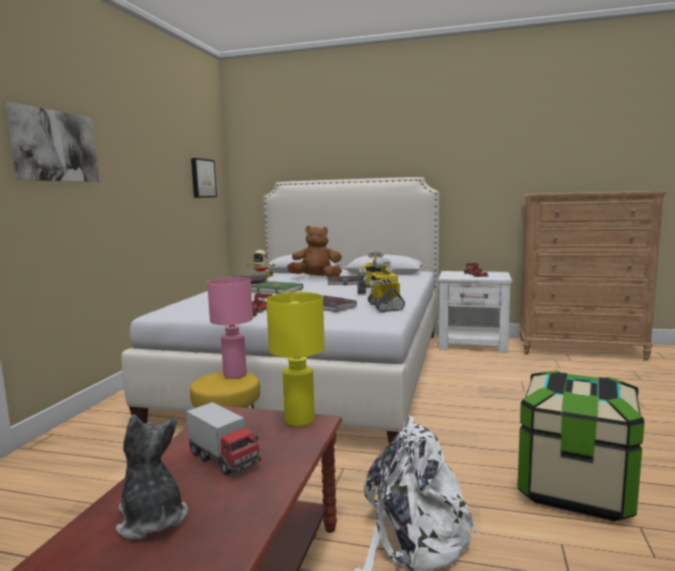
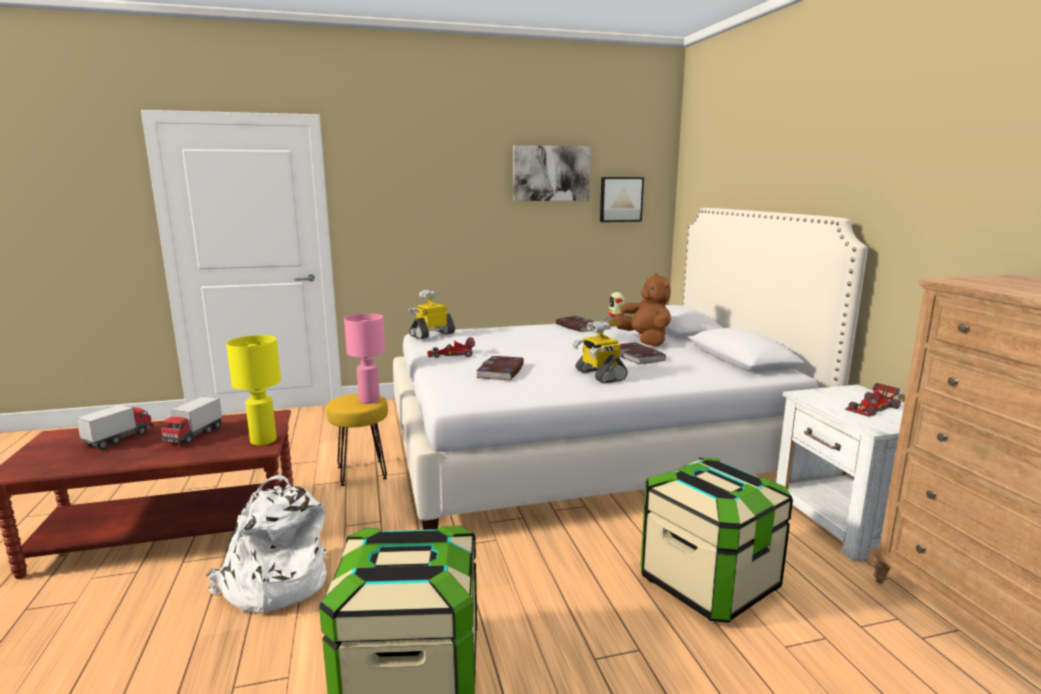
camera: 60 degrees right, 5 degrees up
picture [6,102,99,182] -> picture moved to [513,145,591,201]
plush toy [116,415,188,540] -> toy truck [76,404,153,450]
green book [251,281,303,294] -> none
toy robot [363,259,405,312] -> toy robot moved to [408,290,455,339]
none -> storage box [641,457,793,623]

